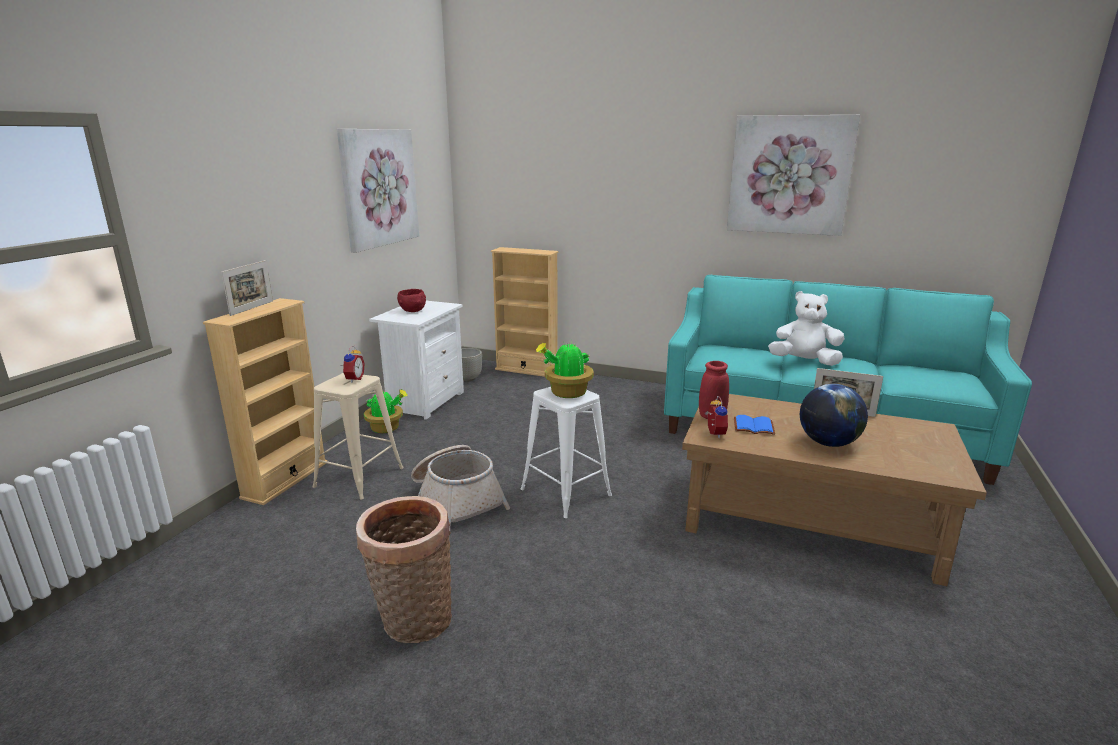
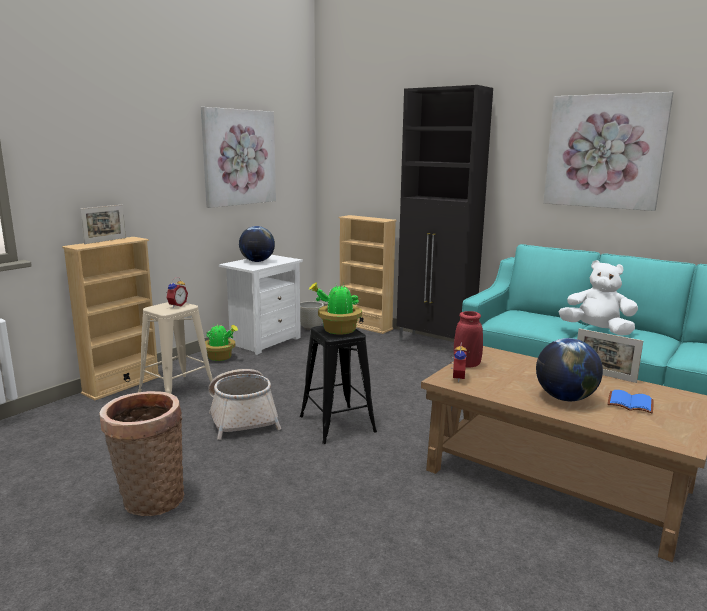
camera: 15 degrees right, 5 degrees down
red bowl [397,289,426,312] -> globe [239,226,275,262]
white stool [521,387,612,518] -> black stool [300,326,377,444]
blue book [734,415,775,435] -> blue book moved to [608,390,653,414]
none -> black cabinet [397,85,493,342]

